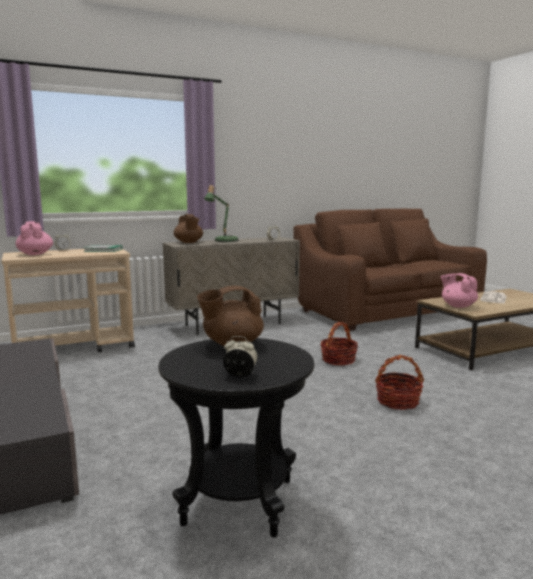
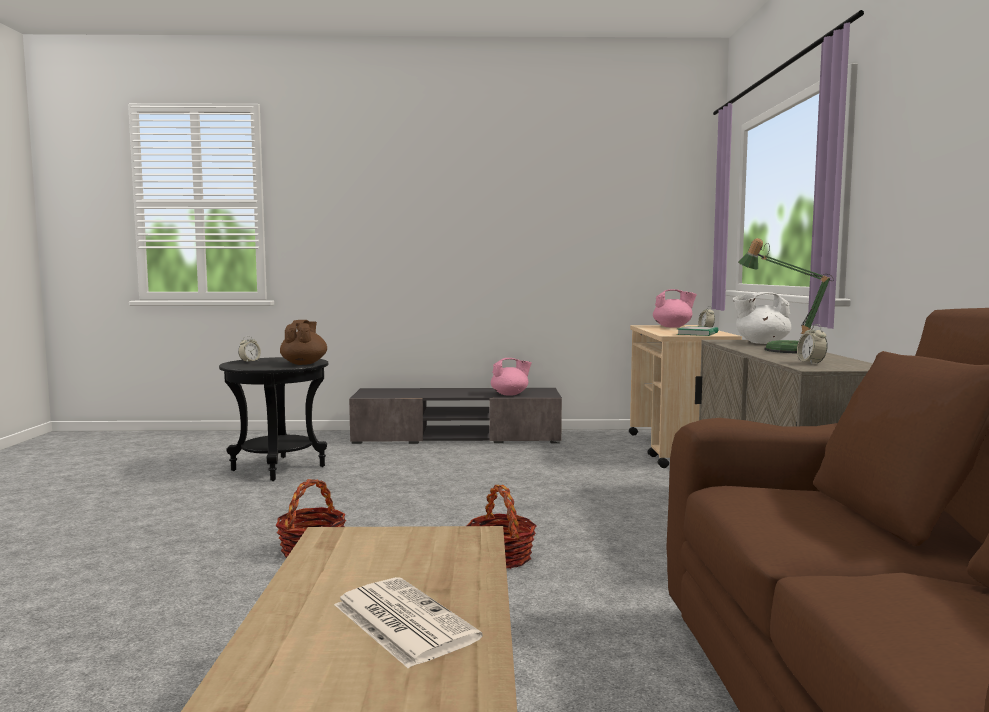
camera: 115 degrees right, 5 degrees down
brown teapot [173,214,203,243] -> white teapot [733,292,791,344]
pink teapot [441,273,478,308] -> pink teapot moved to [491,358,532,396]

